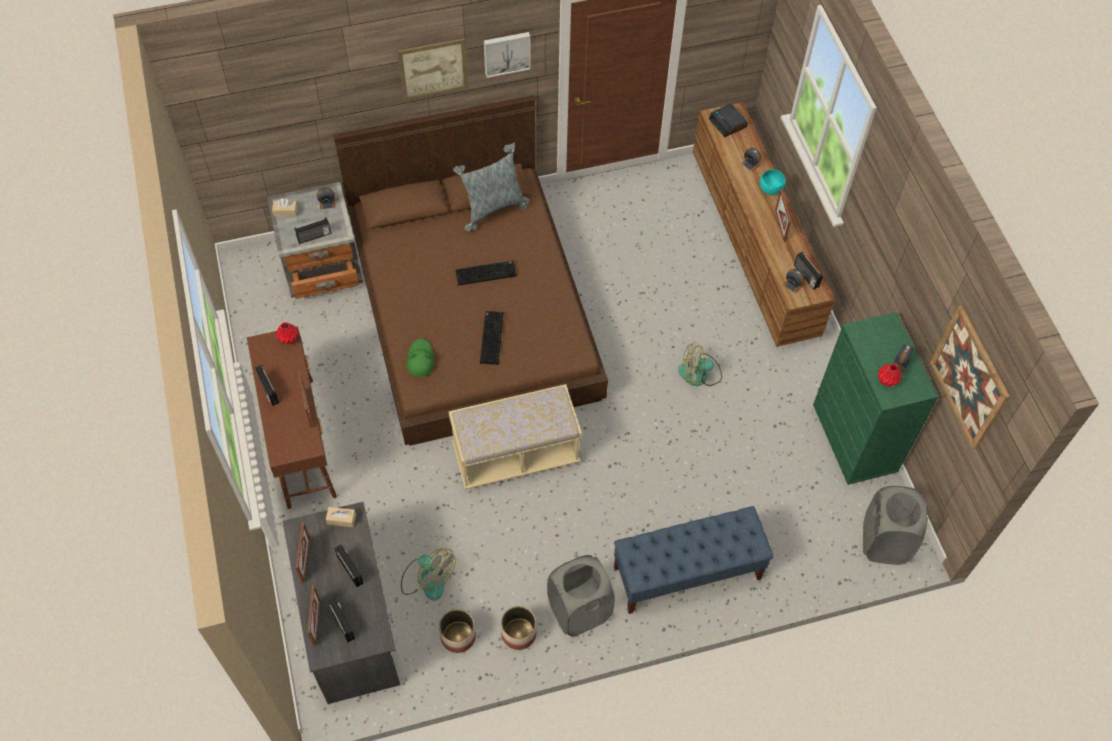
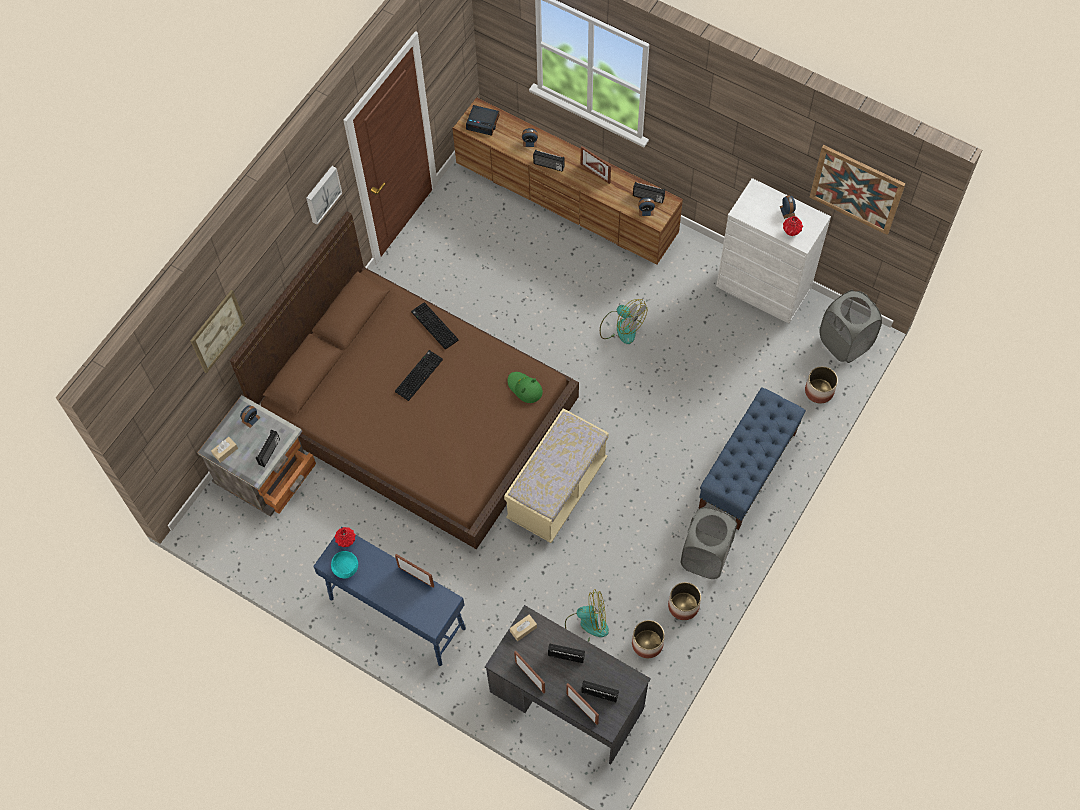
camera: 40 degrees left, 5 degrees up
brown console table [247,326,337,509] -> blue console table [313,527,466,666]
radio [255,365,279,406] -> radio moved to [533,149,565,172]
picture [397,38,468,101] -> picture moved to [190,290,246,374]
green hat [407,339,434,377] -> green hat moved to [507,372,543,403]
pillow [453,143,530,232] -> none
keyboard [480,311,504,365] -> keyboard moved to [411,302,459,350]
fan [678,342,722,386] -> fan turned 90 degrees counterclockwise [600,299,647,344]
turquoise bowl [760,169,786,195] -> turquoise bowl moved to [331,551,358,578]
green dresser [813,312,938,485] -> white dresser [716,178,831,324]
none -> planter [805,366,838,404]

